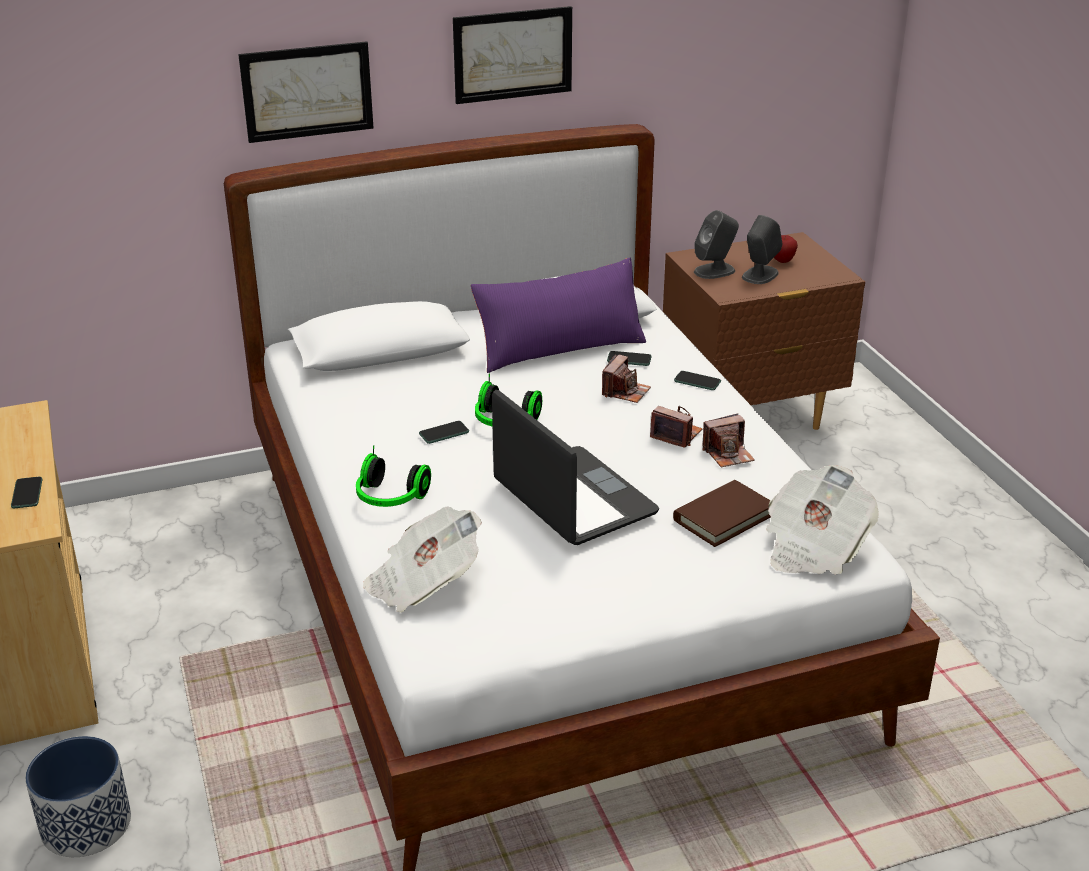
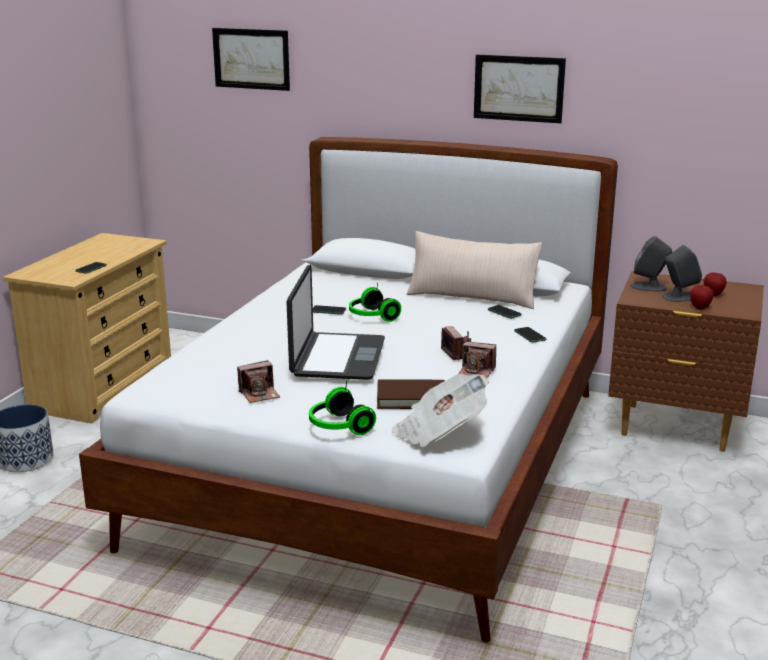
camera: 40 degrees right, 10 degrees down
picture [238,41,374,143] -> picture moved to [212,28,290,91]
headphones [356,445,431,507] -> headphones moved to [309,381,376,435]
newspaper [363,506,482,613] -> none
purple pillow [471,258,646,373] -> beige pillow [407,231,542,309]
camera [602,354,651,403] -> camera moved to [237,360,280,403]
none -> apple [690,285,714,309]

